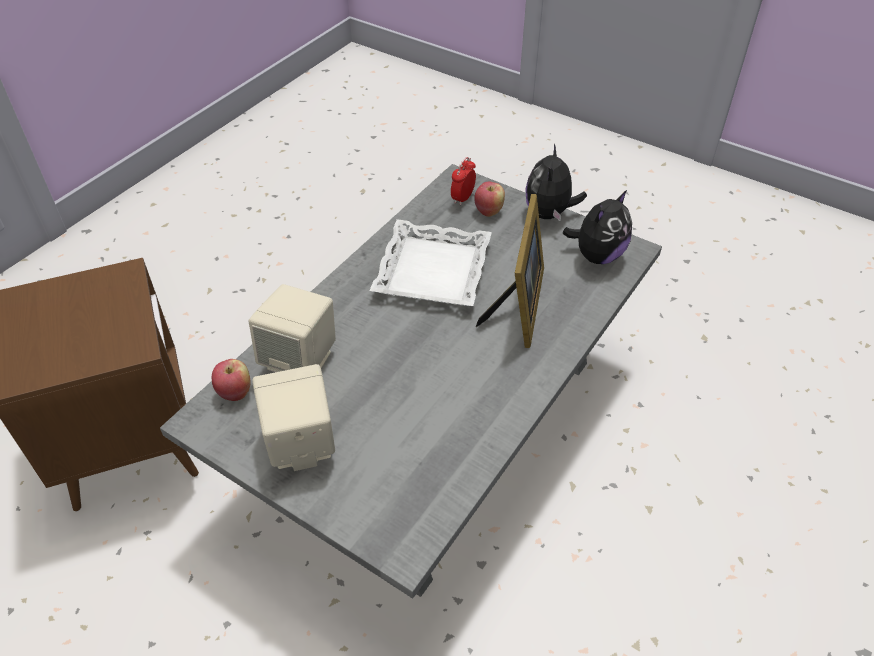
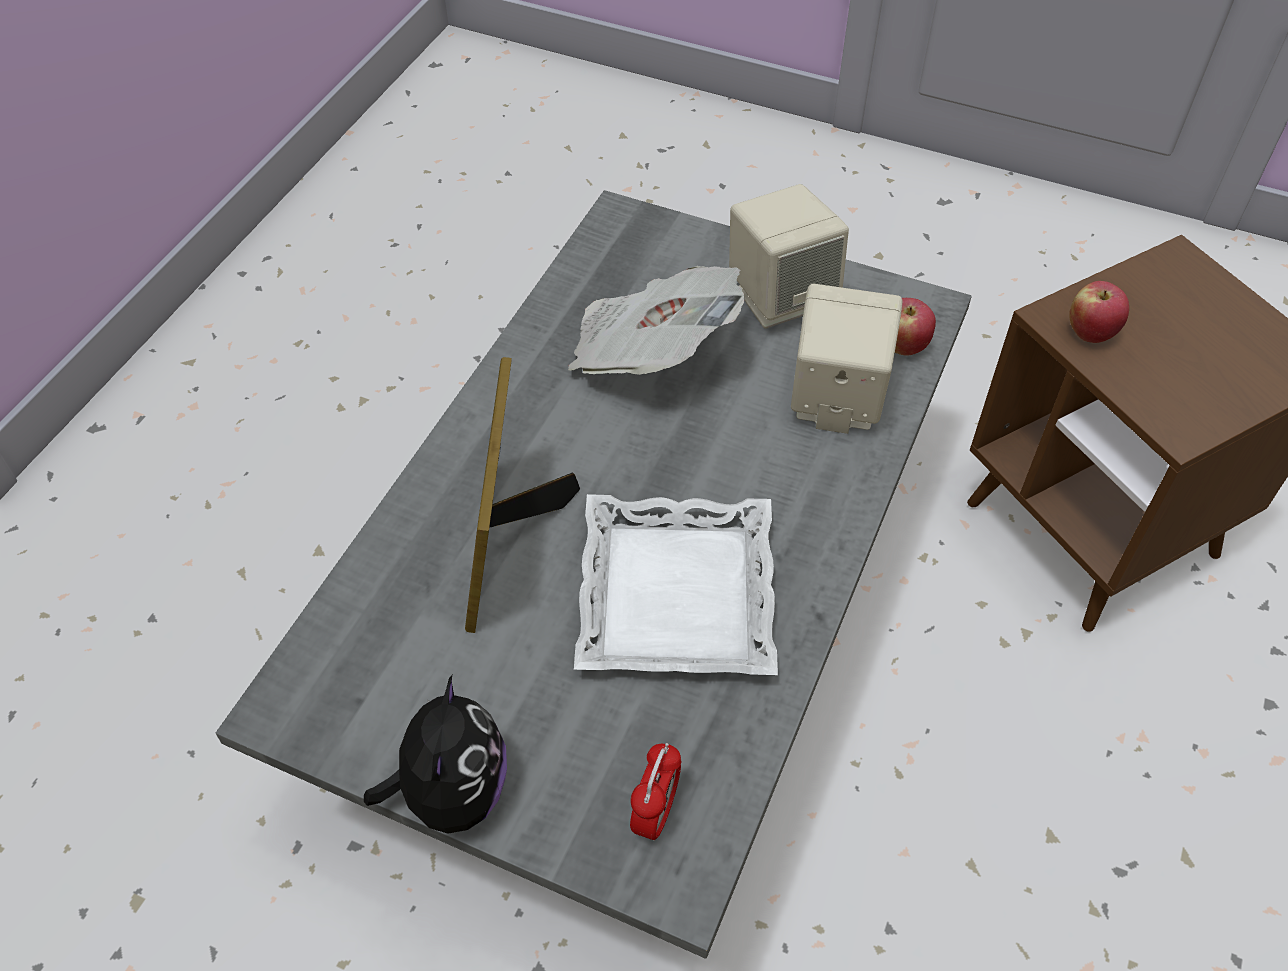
camera: 170 degrees right, 5 degrees up
apple [474,182,505,217] -> apple moved to [1069,281,1129,343]
plush toy [563,190,632,264] -> none
none -> newspaper [568,266,745,375]

